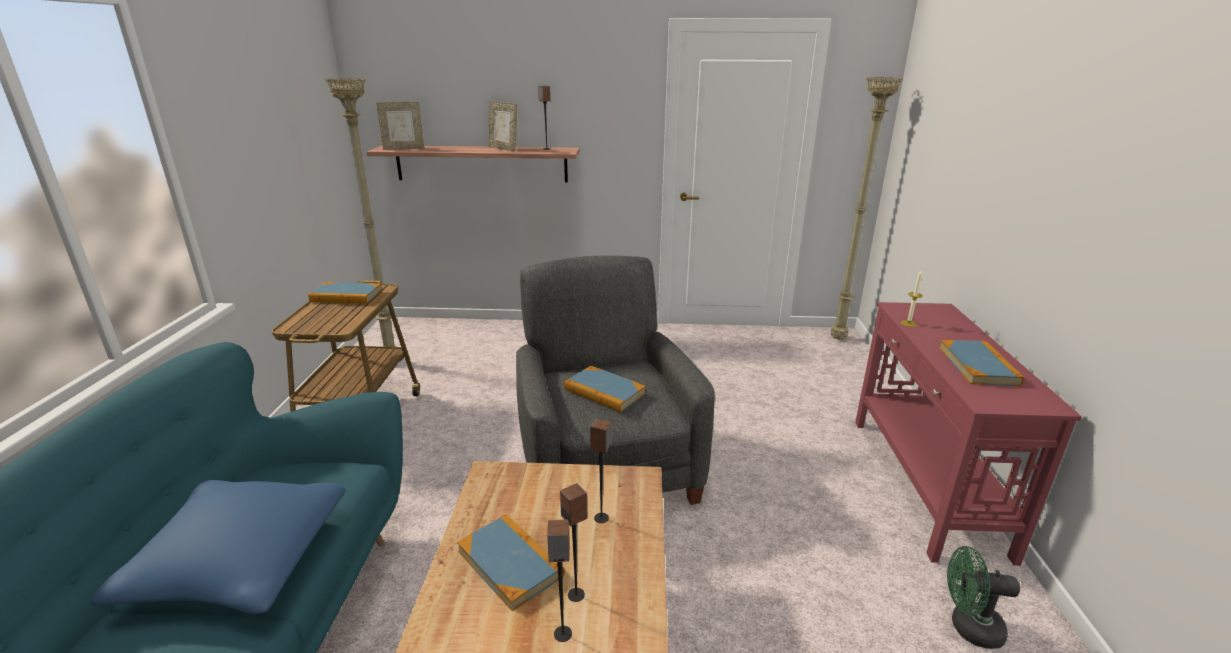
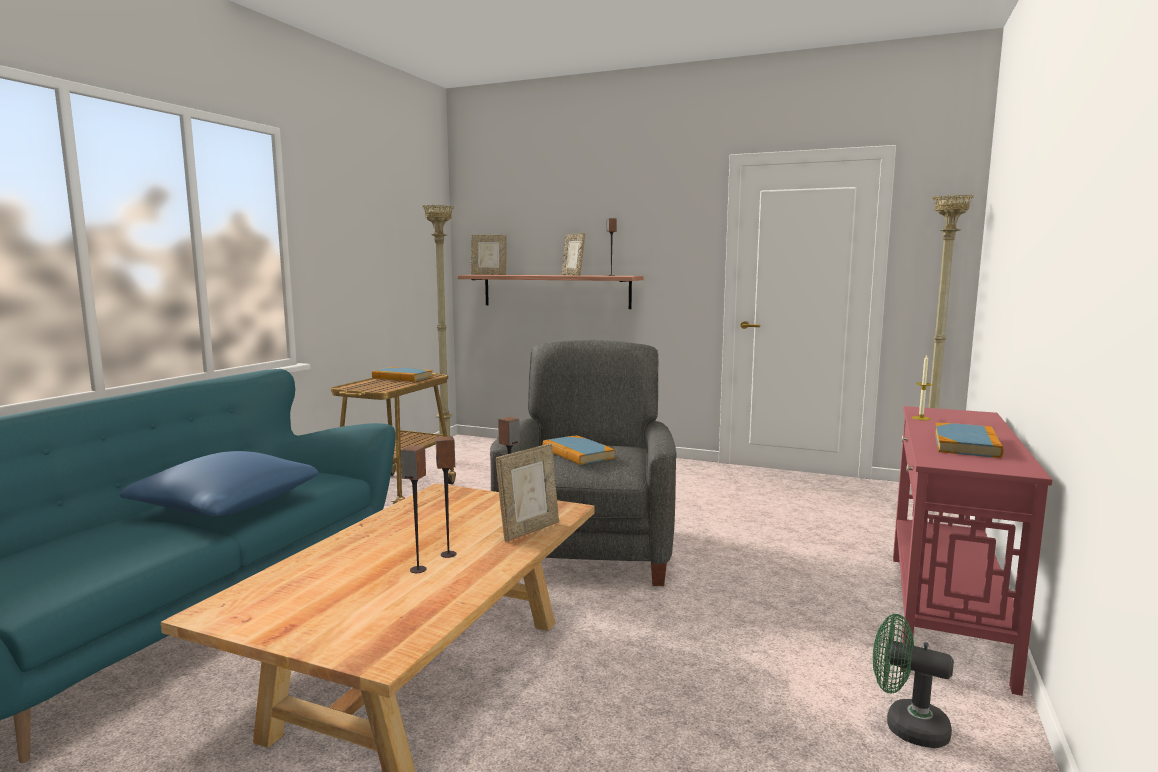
camera: 20 degrees right, 15 degrees down
book [457,514,565,612] -> none
none -> picture frame [496,444,559,542]

